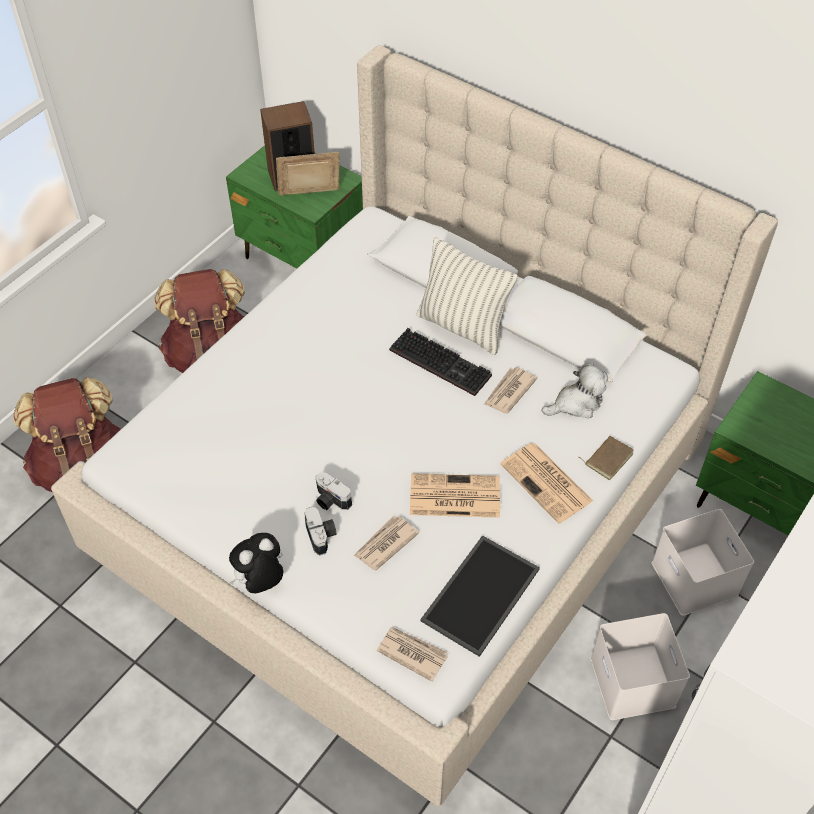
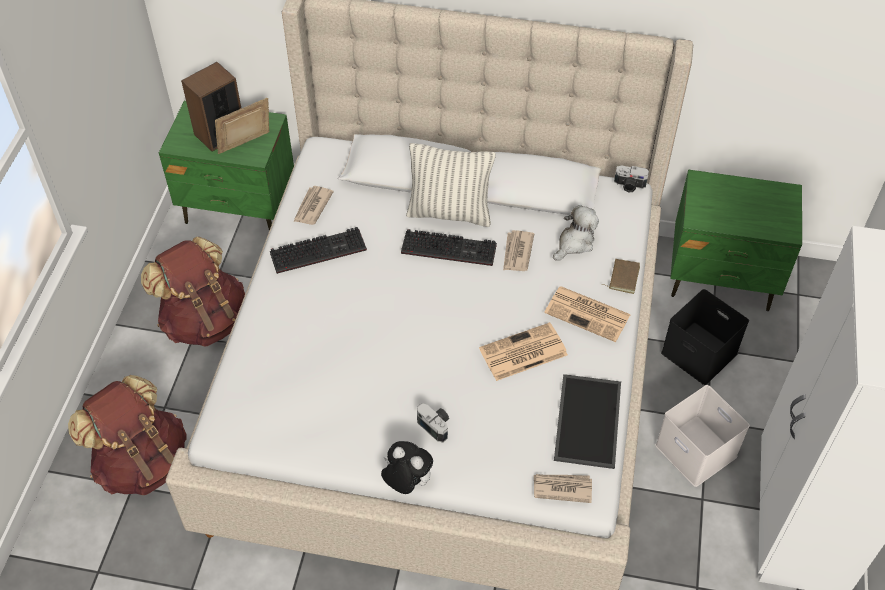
camera: 25 degrees left, 0 degrees up
plush toy [229,533,283,593] -> plush toy turned 90 degrees clockwise [381,441,433,494]
camera [316,472,352,510] -> camera moved to [614,165,649,192]
newspaper [354,516,419,570] -> newspaper moved to [293,186,334,225]
white storage box [652,509,754,616] -> black storage box [661,289,749,385]
none -> keyboard [270,227,367,274]

